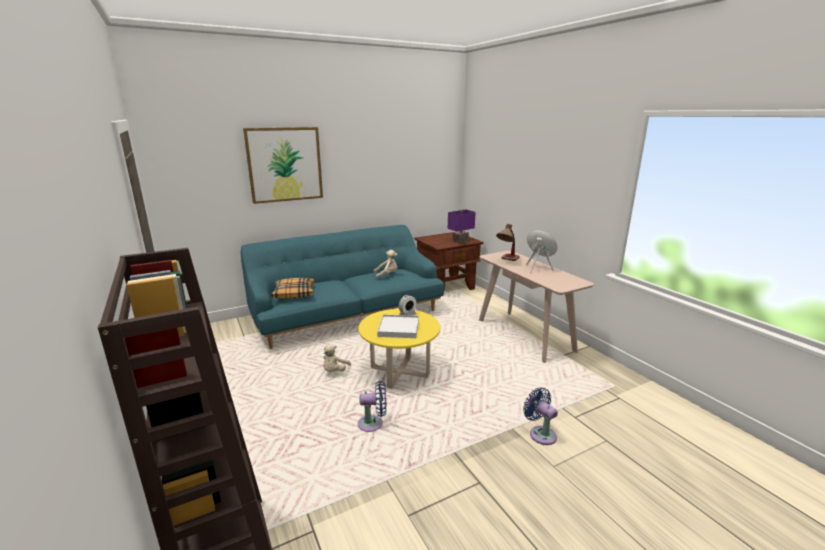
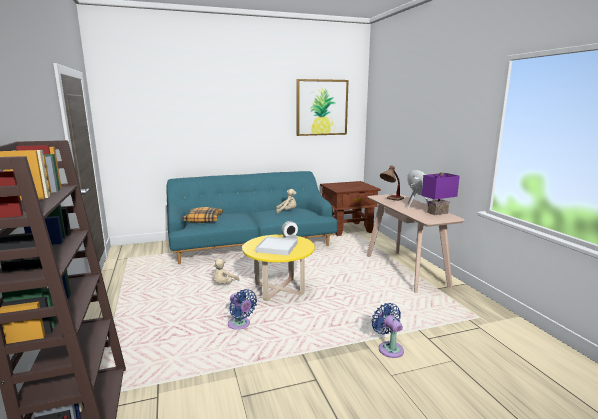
camera: 10 degrees right, 5 degrees down
picture [243,127,323,204] -> picture moved to [296,79,349,136]
blue fan [358,381,386,432] -> blue fan turned 45 degrees clockwise [228,289,257,330]
purple table lamp [448,209,476,244] -> purple table lamp moved to [422,172,460,215]

